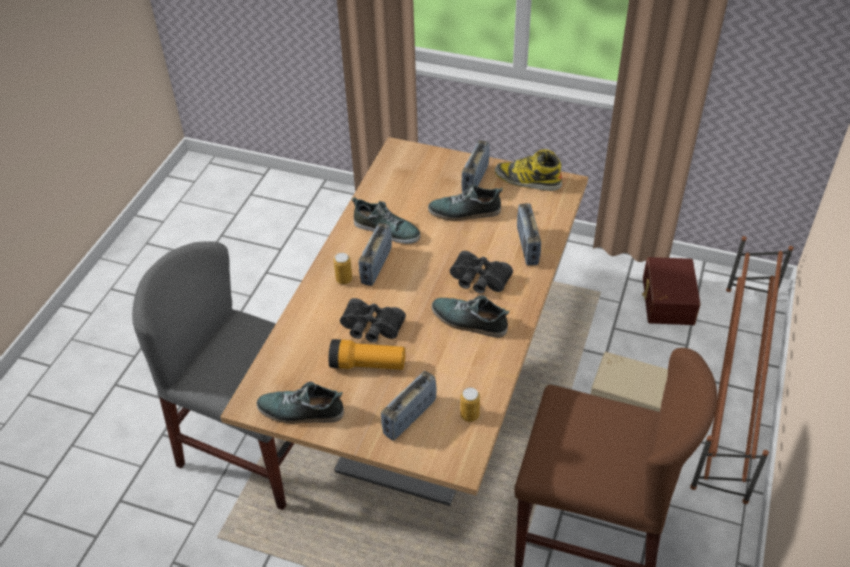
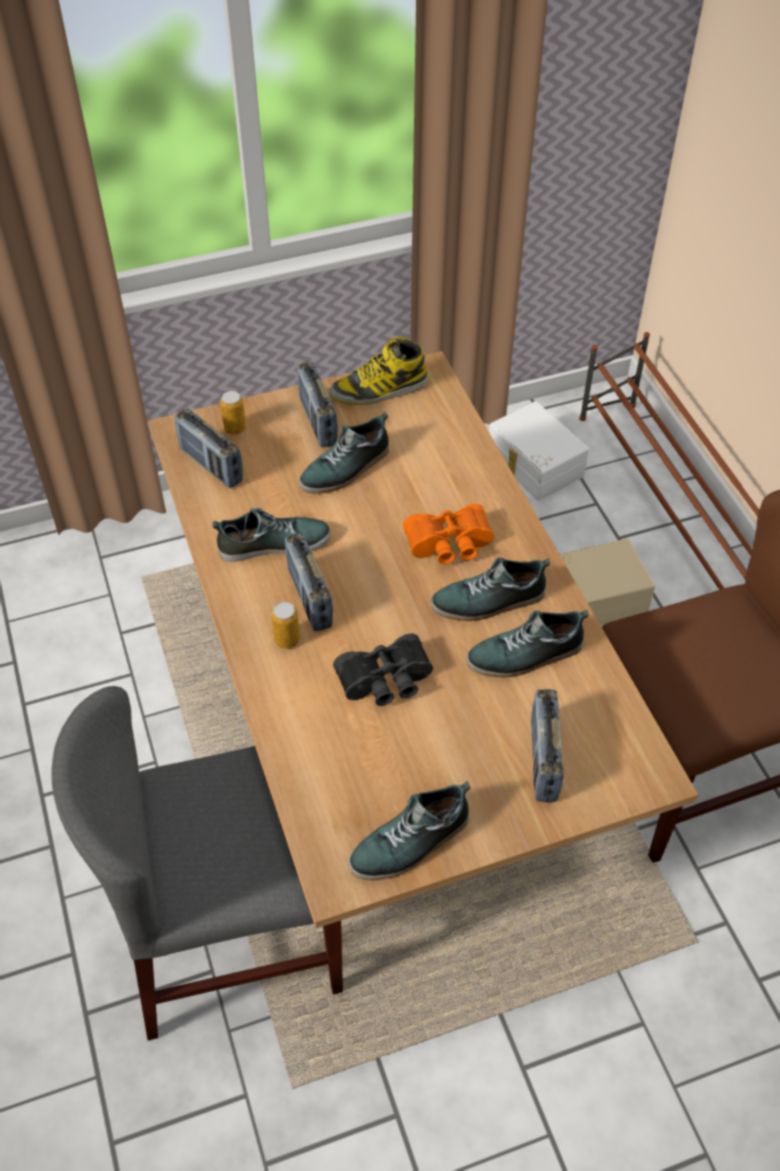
camera: 40 degrees left, 5 degrees up
flashlight [328,339,405,370] -> none
black binoculars [450,251,513,294] -> orange binoculars [403,504,494,564]
can [460,387,480,422] -> can moved to [220,391,246,435]
radio [517,203,541,266] -> radio moved to [174,409,243,488]
brown storage box [642,257,700,325] -> white storage box [489,401,589,501]
none -> shoe [466,610,588,677]

